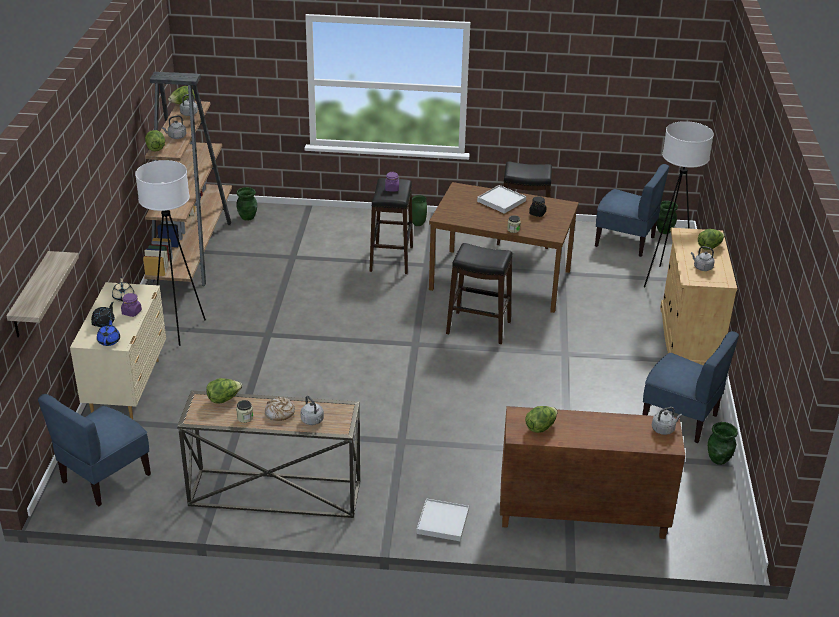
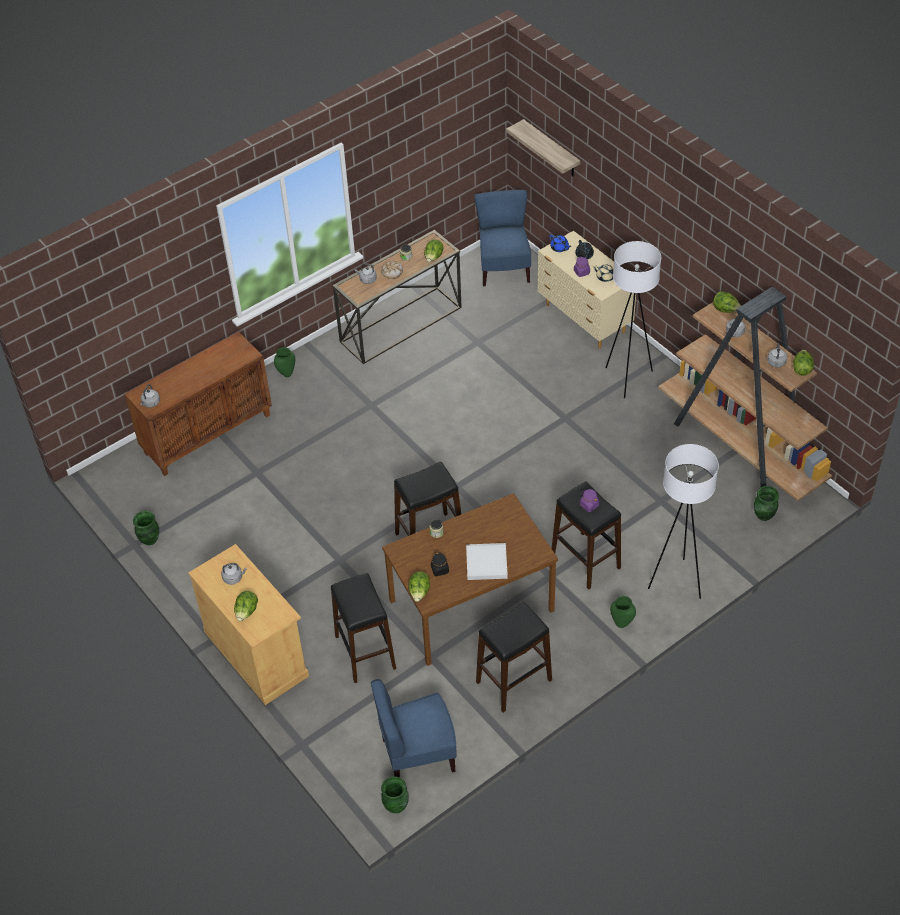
camera: 140 degrees right, 15 degrees up
white tray [416,498,469,541] -> green vase [274,347,295,377]
lettuce [525,406,558,433] -> lettuce moved to [408,571,430,602]
blue chair [642,331,739,443] -> none
white floor lamp [644,121,714,287] -> white floor lamp moved to [648,444,719,599]
none -> black stool [331,573,396,683]

